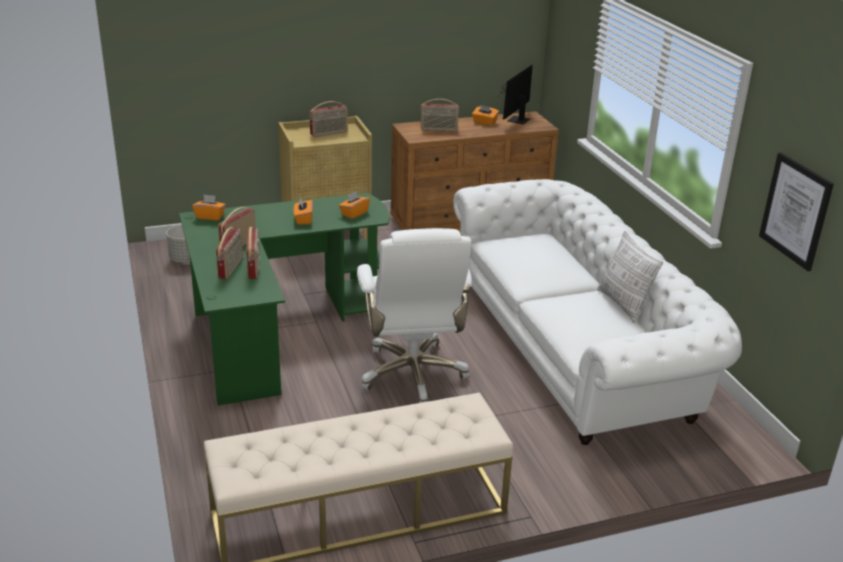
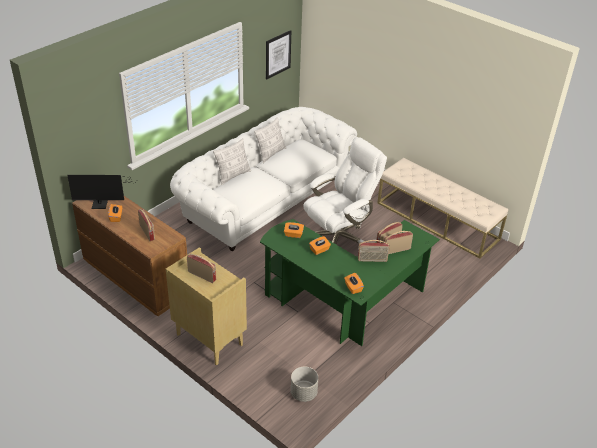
camera: 120 degrees left, 10 degrees up
none -> pillow [213,138,251,185]

